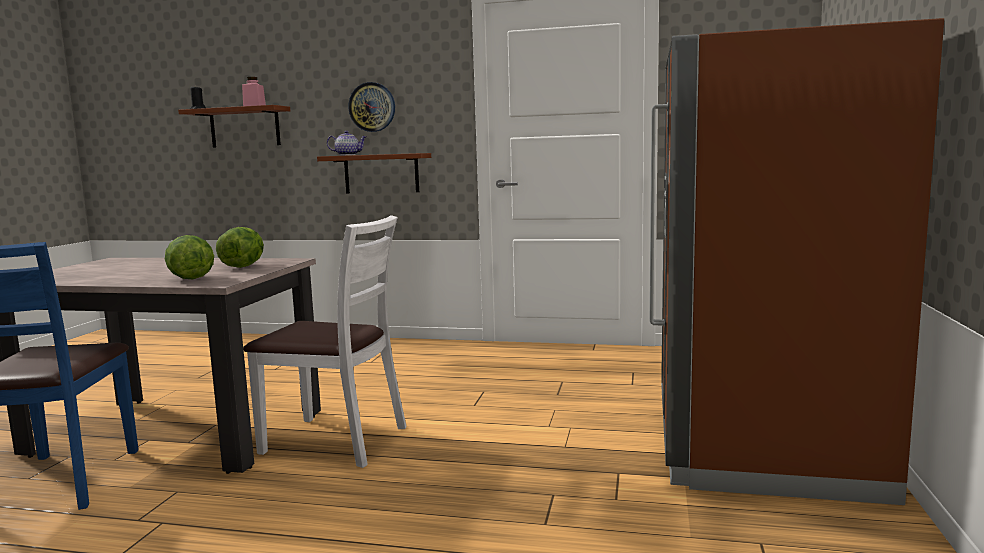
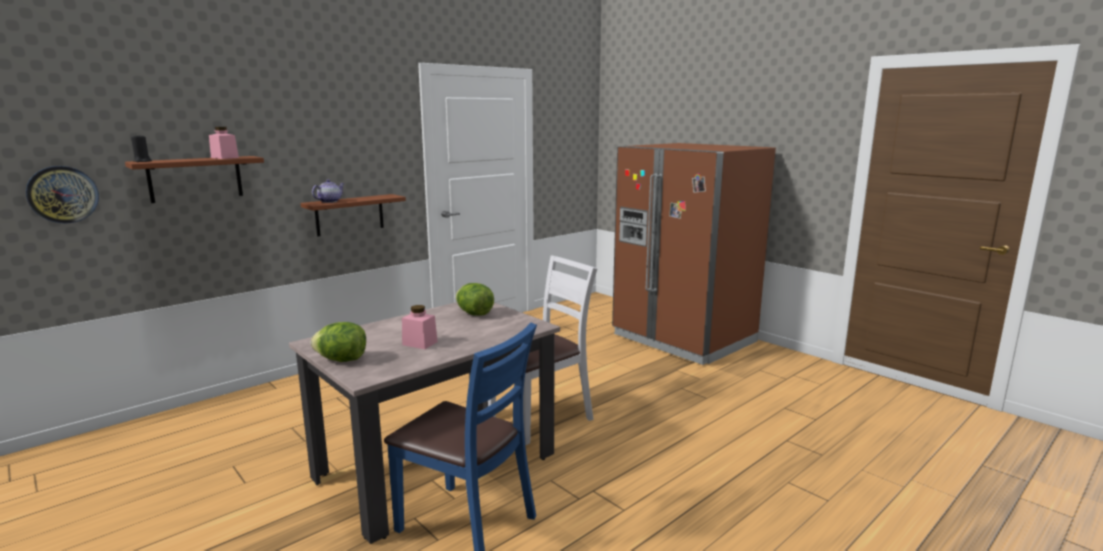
camera: 55 degrees left, 5 degrees up
lettuce [165,235,214,279] -> lettuce moved to [311,322,366,362]
wall clock [349,82,395,132] -> wall clock moved to [26,166,99,224]
none -> pink jar [402,305,438,349]

